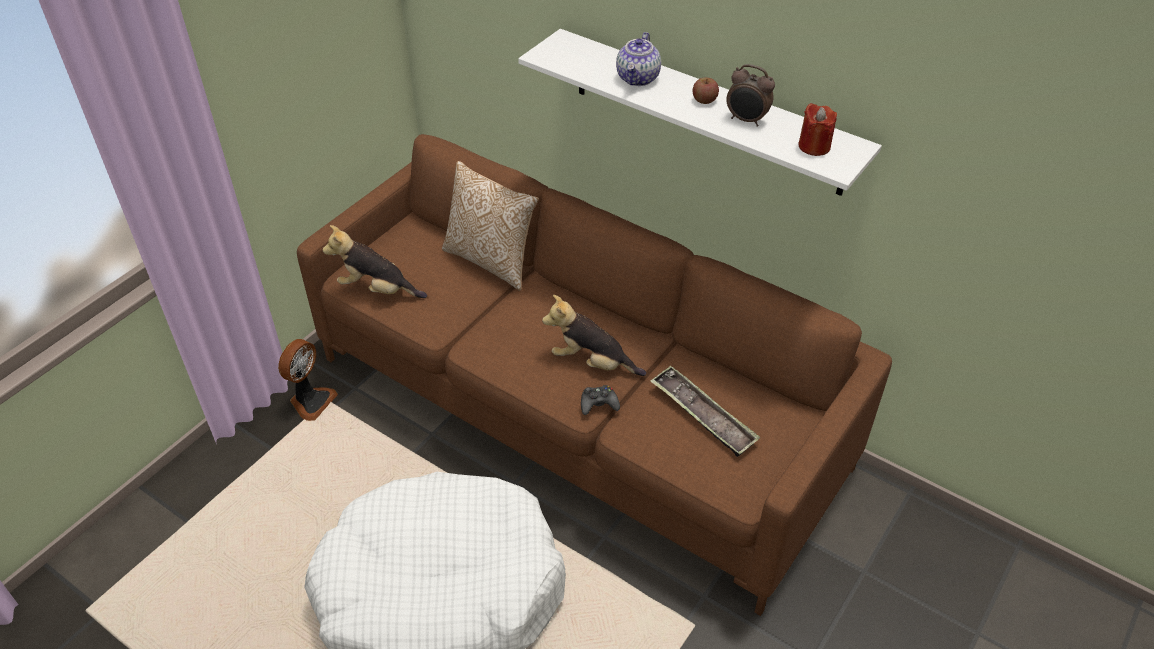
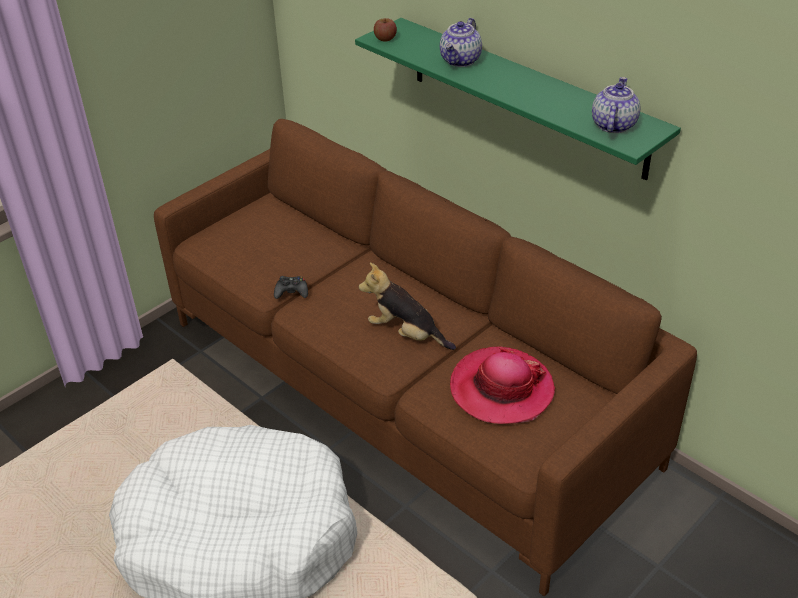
camera: 10 degrees right, 5 degrees down
fan [278,339,338,421] -> none
plush toy [323,225,427,298] -> none
pillow [442,161,539,291] -> none
white shelf [518,29,882,196] -> green shelf [355,18,681,180]
black game controller [581,385,620,415] -> black game controller moved to [274,276,308,299]
tray [650,366,760,457] -> hat [450,347,555,424]
apple [693,78,719,104] -> apple moved to [374,18,397,42]
alarm clock [726,64,775,127] -> none
red candle [798,103,837,156] -> teapot [592,77,640,133]

